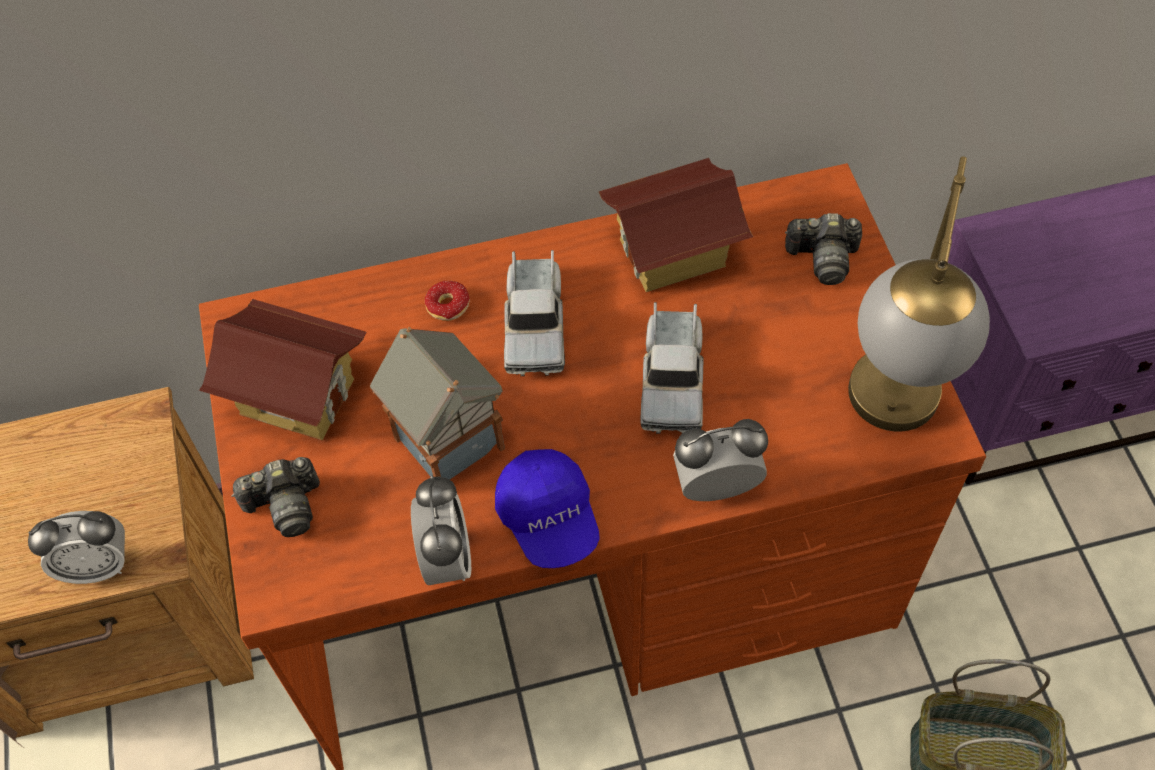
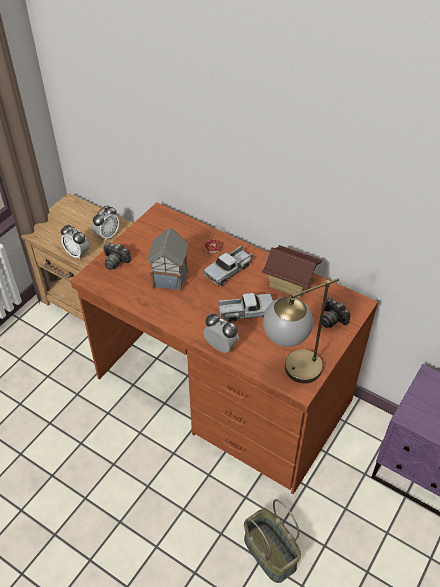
camera: 45 degrees right, 10 degrees down
toy house [199,299,366,440] -> none
alarm clock [411,476,471,585] -> alarm clock moved to [92,206,119,241]
blue cap [495,449,600,568] -> none
toy truck [640,302,704,434] -> toy truck turned 150 degrees counterclockwise [218,293,273,322]

